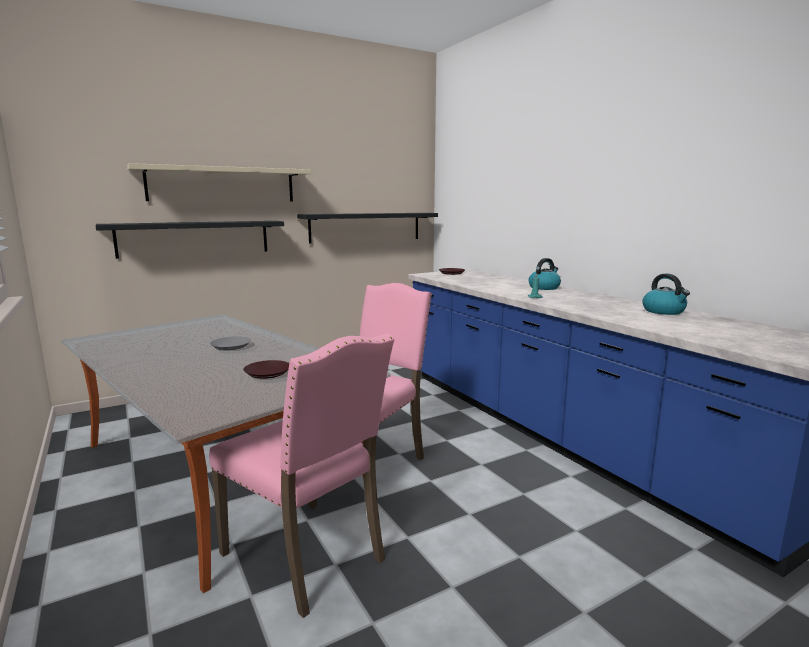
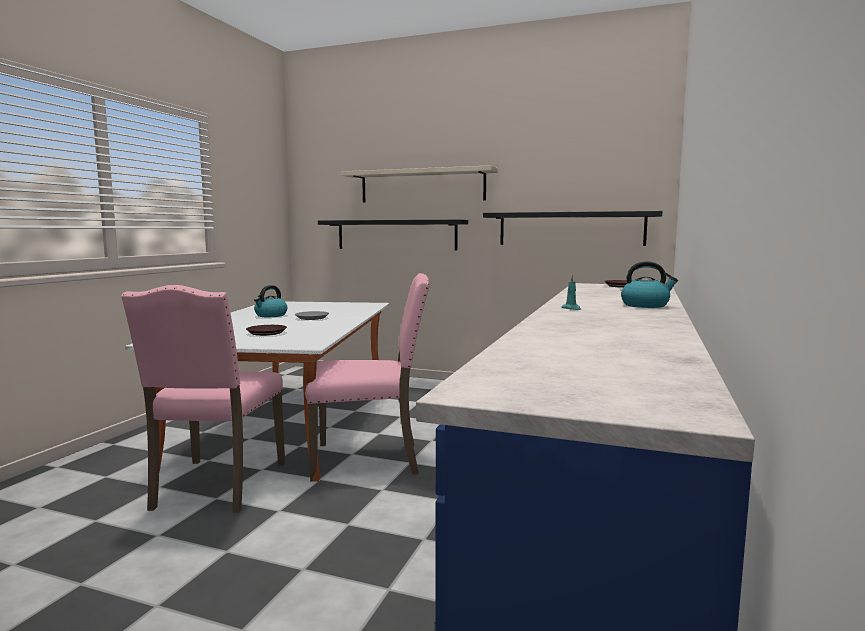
camera: 50 degrees right, 5 degrees down
kettle [642,274,690,315] -> kettle moved to [254,285,288,317]

